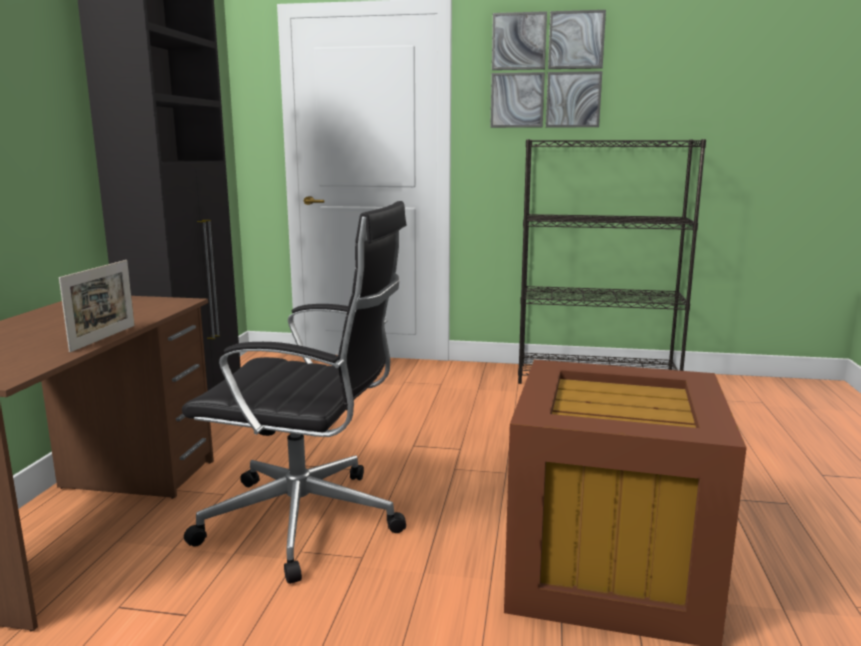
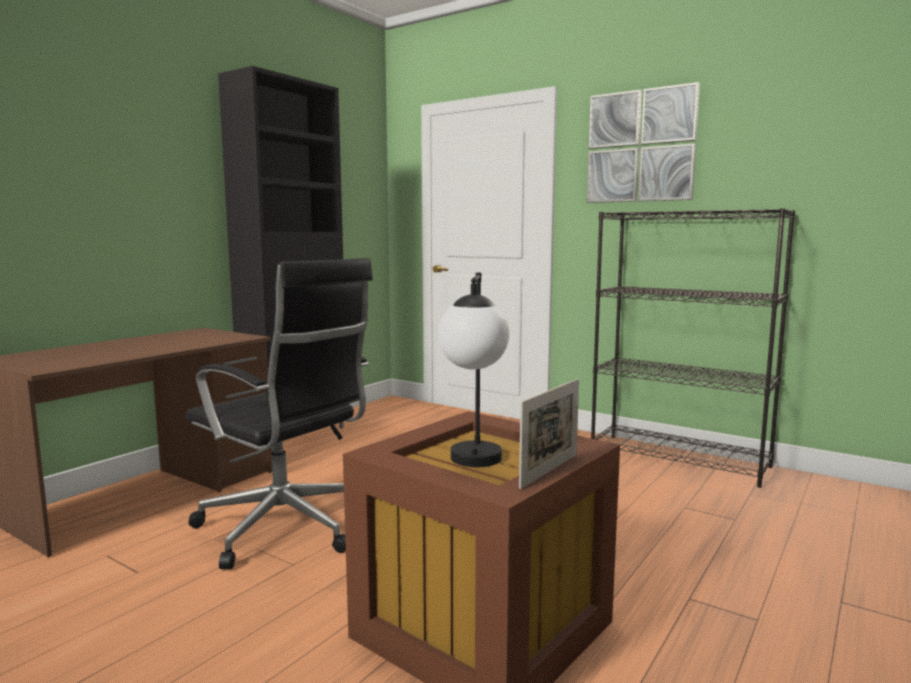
camera: 25 degrees right, 5 degrees down
picture frame [59,260,135,352] -> picture frame moved to [519,379,579,489]
none -> table lamp [438,273,509,467]

